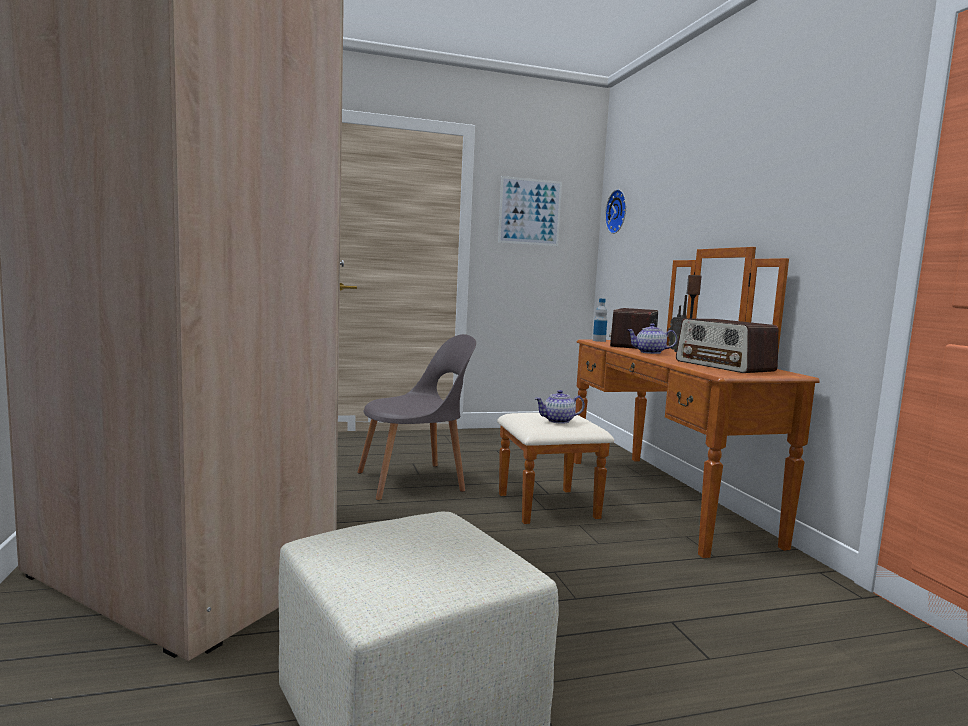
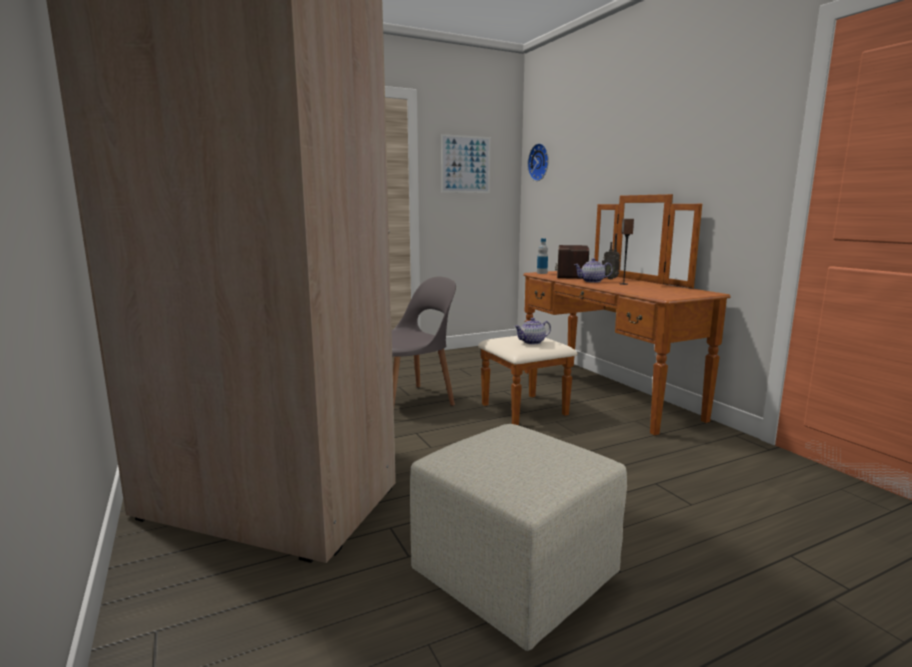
camera: 10 degrees left, 5 degrees up
radio [676,319,778,373] -> none

